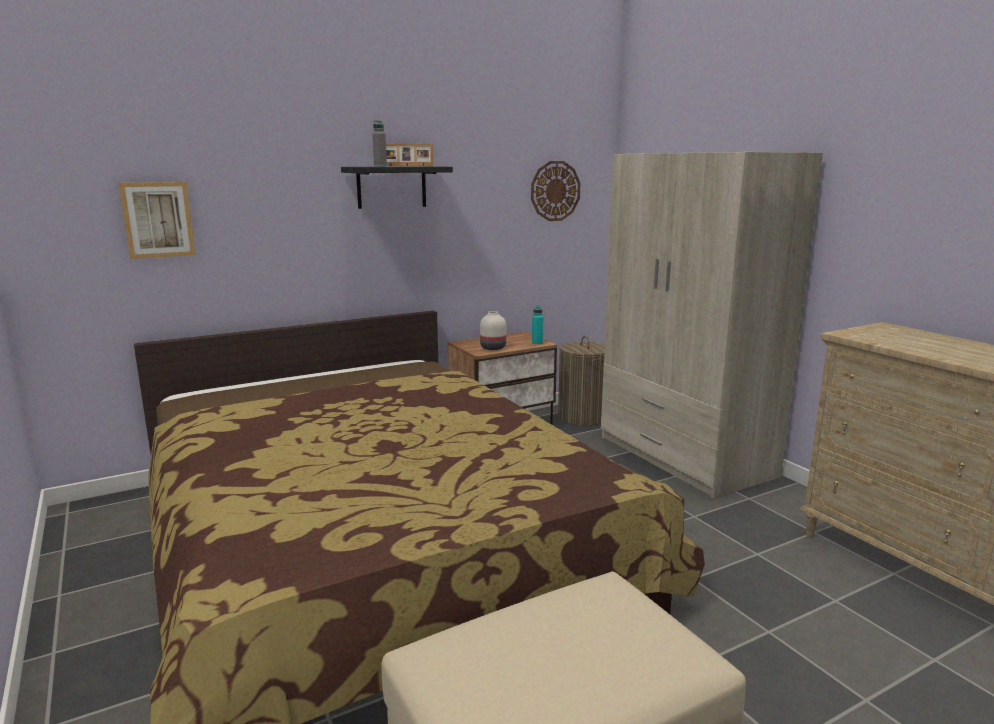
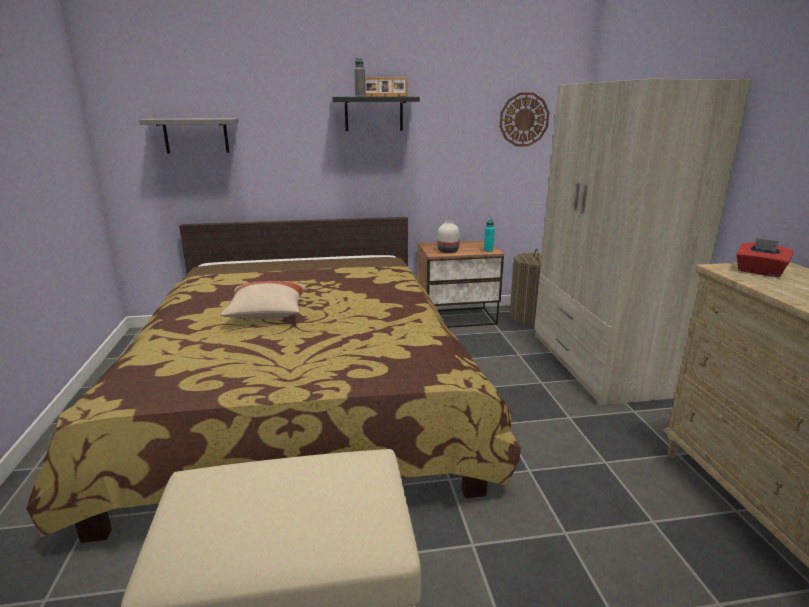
camera: 20 degrees right, 5 degrees up
picture [119,182,195,259] -> grey shelf [139,118,239,154]
none -> beige pillow [220,281,306,319]
none -> red tissue box [737,238,794,277]

